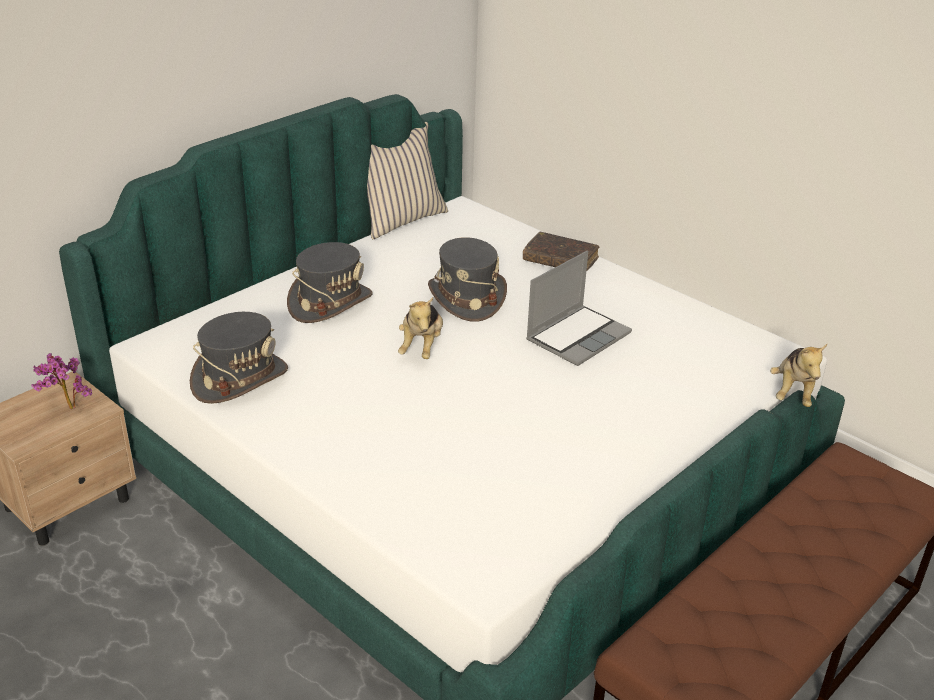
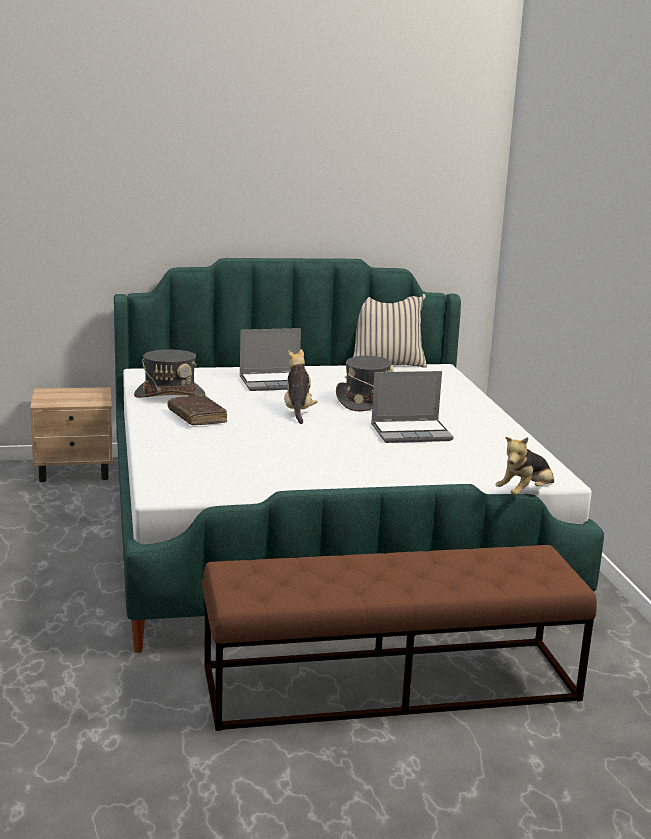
camera: 35 degrees right, 15 degrees down
potted plant [31,353,92,409] -> none
grey hat [287,242,373,323] -> laptop [240,328,311,391]
plush toy [398,297,443,359] -> plush toy turned 135 degrees clockwise [284,349,318,424]
brown book [523,232,599,272] -> brown book moved to [168,395,227,425]

